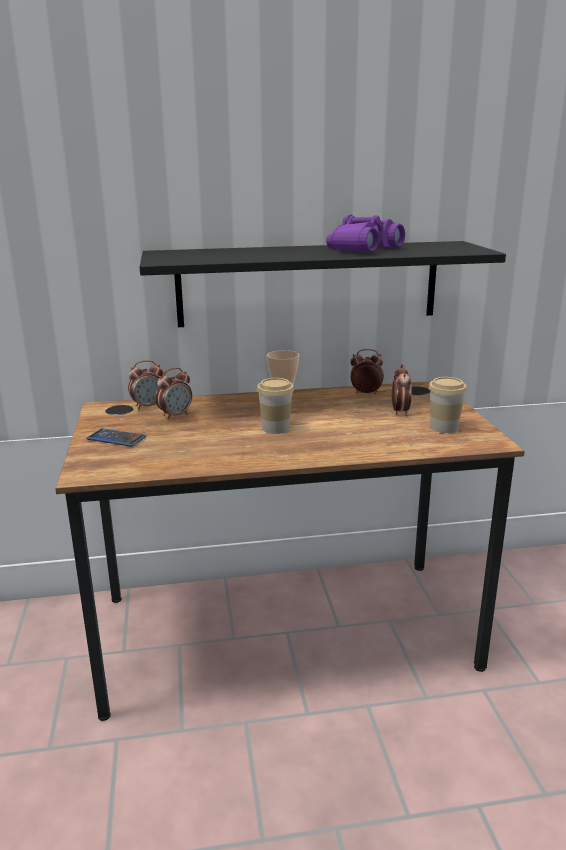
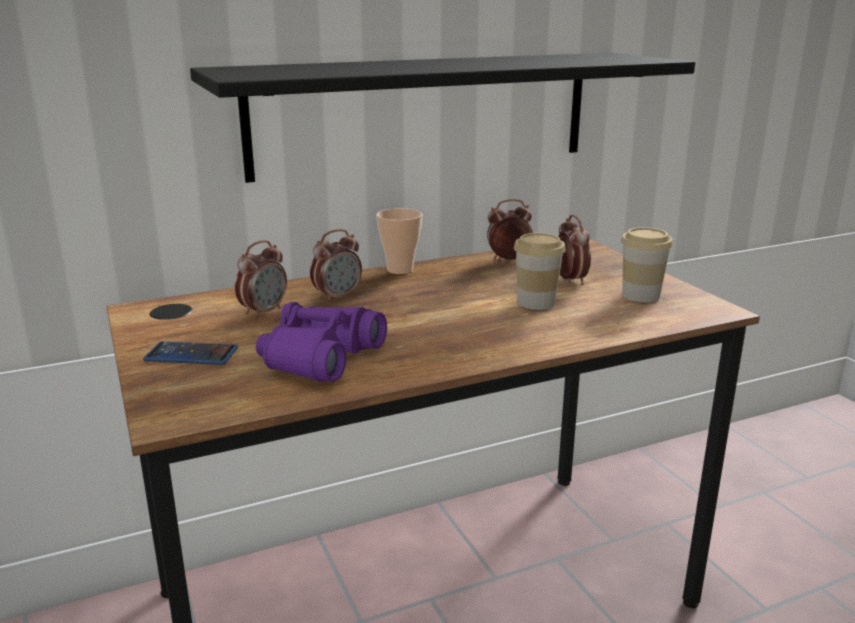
camera: 15 degrees left, 0 degrees up
alarm clock [128,360,163,410] -> alarm clock moved to [310,229,362,303]
cup [257,378,294,434] -> cup moved to [514,233,566,310]
purple binoculars [326,215,405,253] -> purple binoculars moved to [256,302,387,382]

